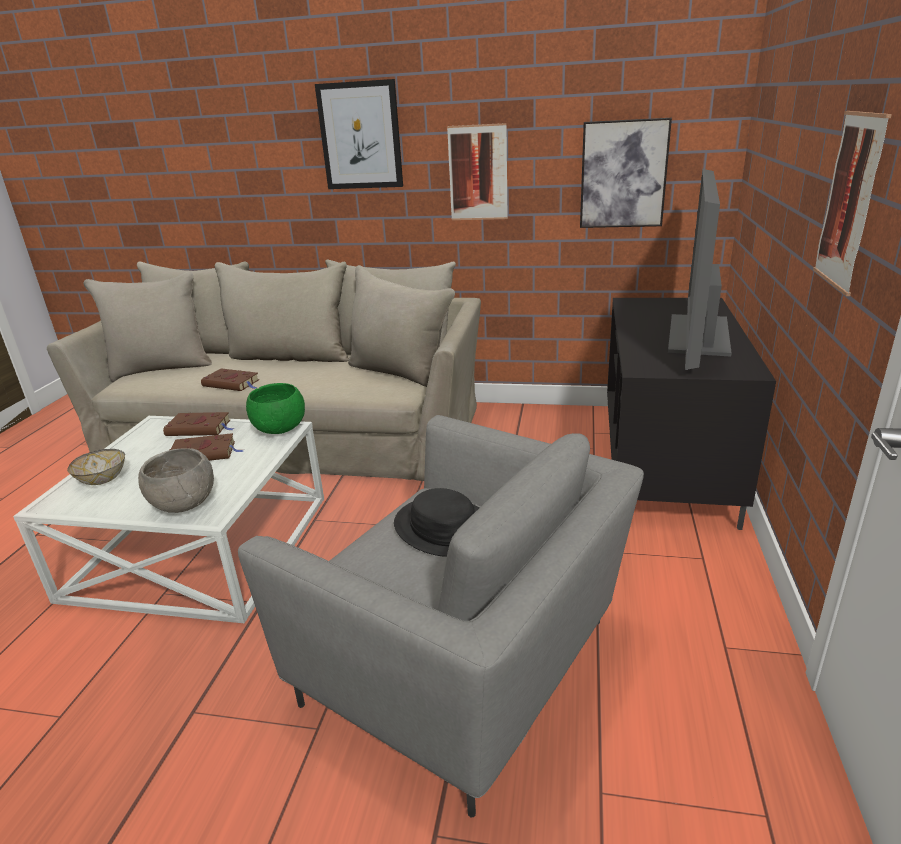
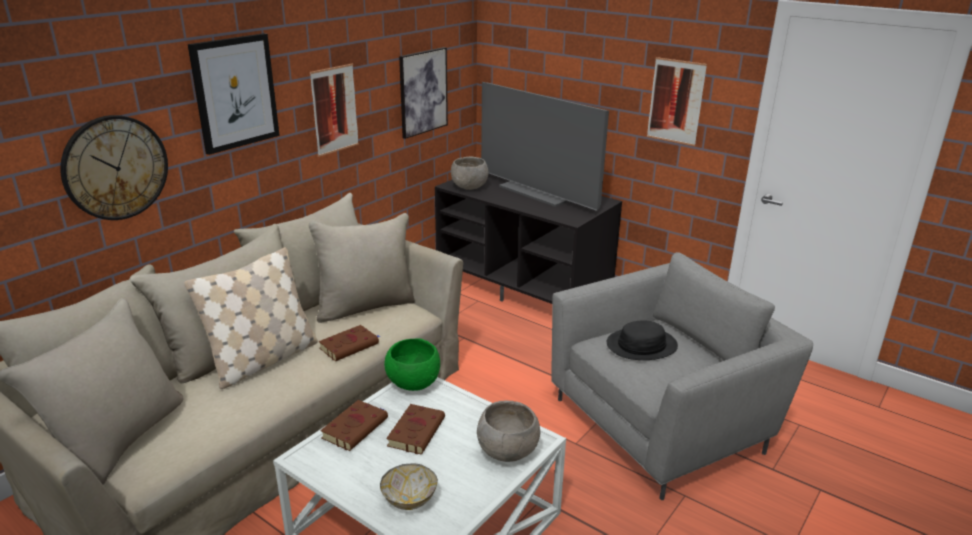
camera: 65 degrees left, 0 degrees up
brown book [201,369,259,391] -> brown book moved to [319,325,381,361]
none -> wall clock [60,115,168,220]
none -> beige pillow [184,247,318,389]
none -> grey bowl [451,157,488,190]

